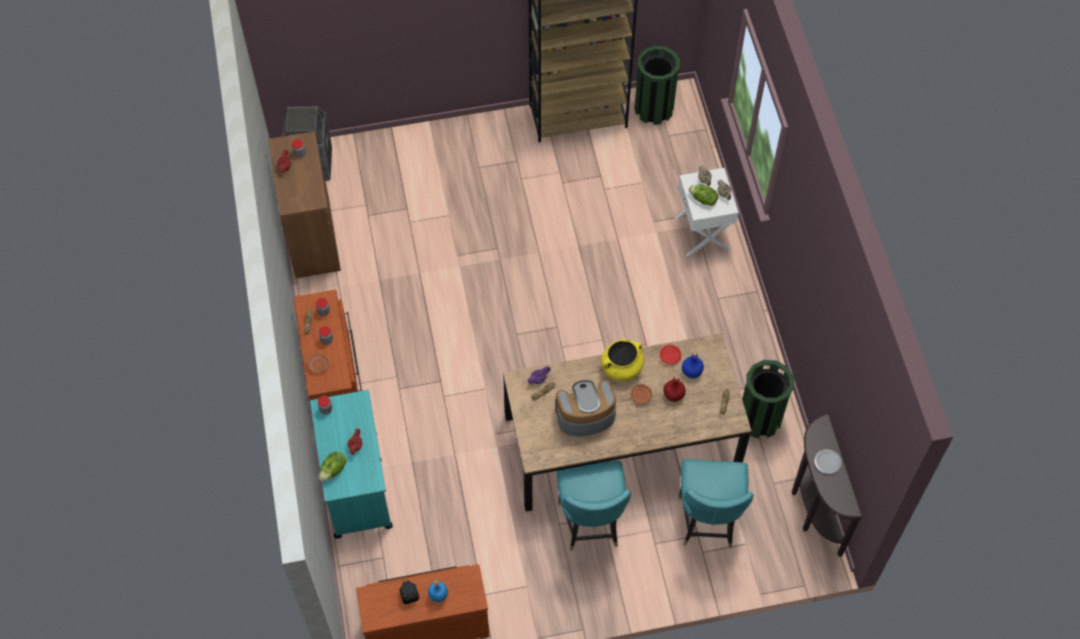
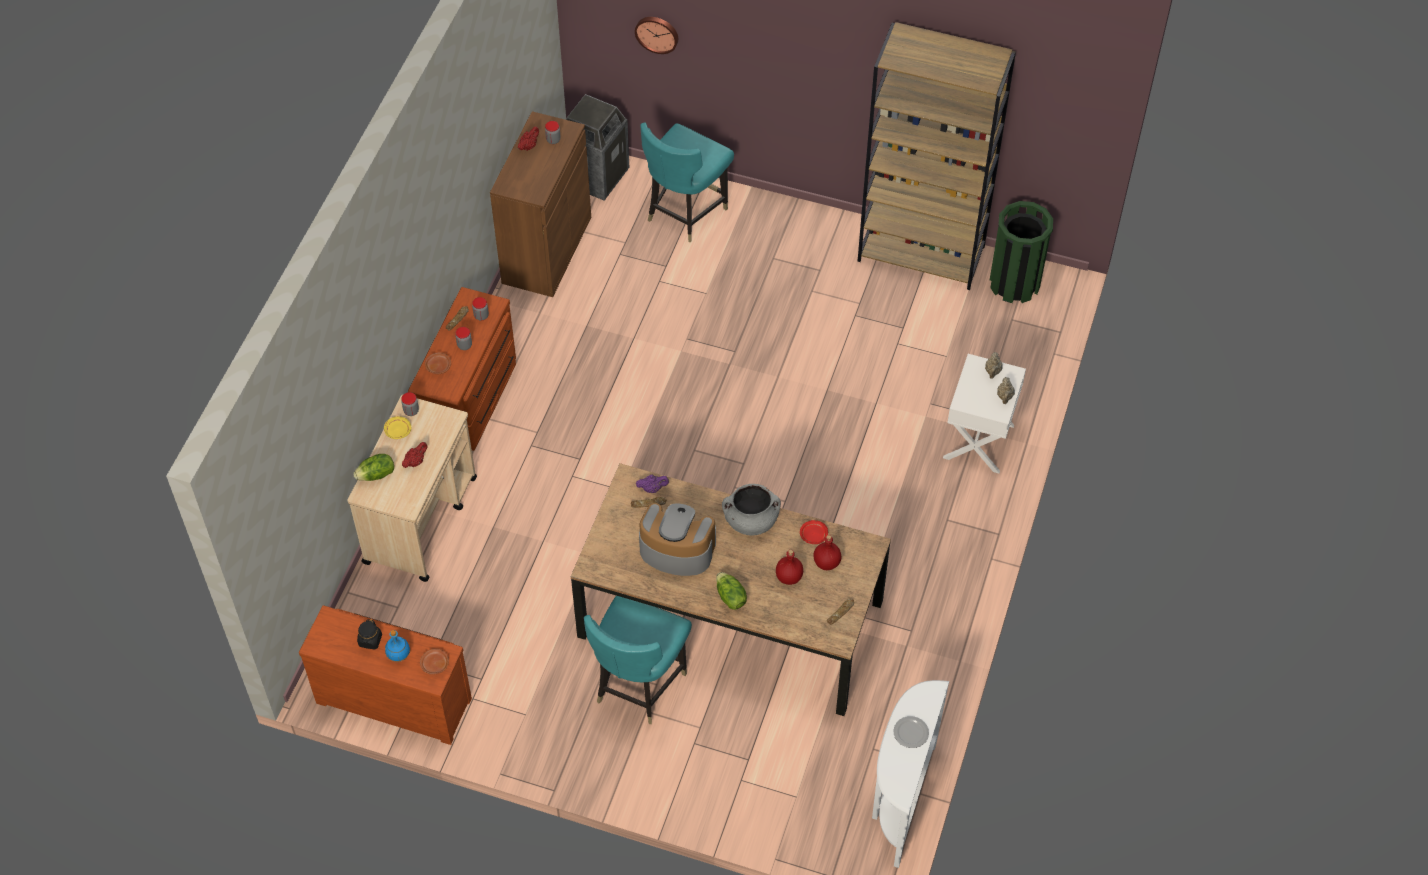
camera: 30 degrees right, 5 degrees down
turquoise cart [310,390,393,538] -> beige cart [347,394,477,582]
yellow cooking pot [601,339,644,381] -> grey cooking pot [722,484,781,536]
brown plate [630,384,653,404] -> brown plate moved to [420,648,449,675]
turquoise chair [678,459,754,548] -> turquoise chair moved to [640,123,734,242]
blue bottle [682,352,704,378] -> red bottle [813,535,841,570]
lettuce [689,185,718,206] -> lettuce moved to [716,572,747,610]
green trash can [742,360,794,438] -> none
brown console table [792,413,862,557] -> white console table [872,680,950,868]
none -> yellow plate [384,416,411,439]
none -> wall clock [635,17,678,54]

